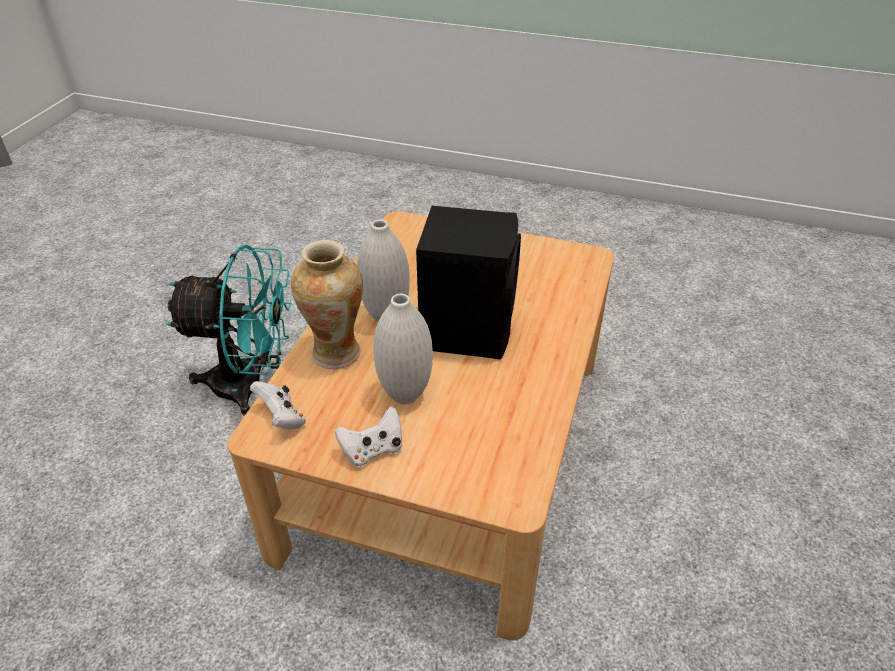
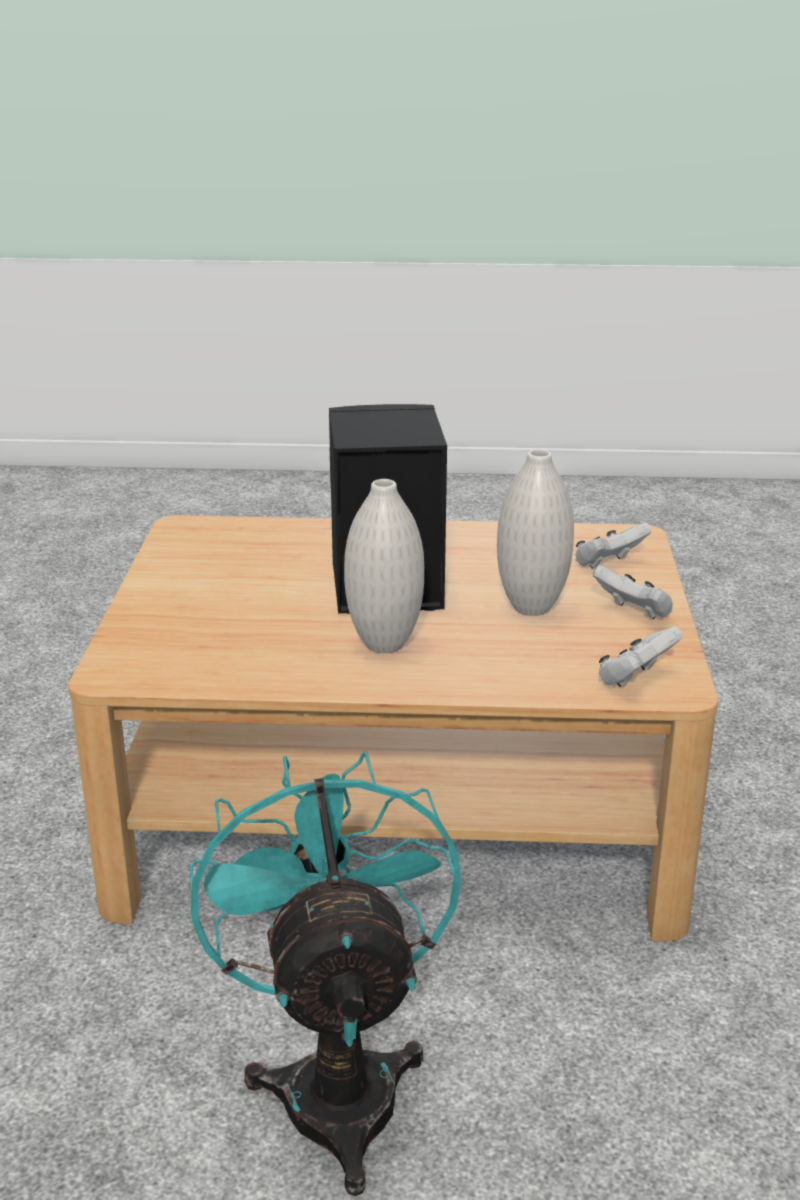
camera: 105 degrees left, 15 degrees down
vase [291,240,363,369] -> none
none -> white game controller [575,522,651,569]

